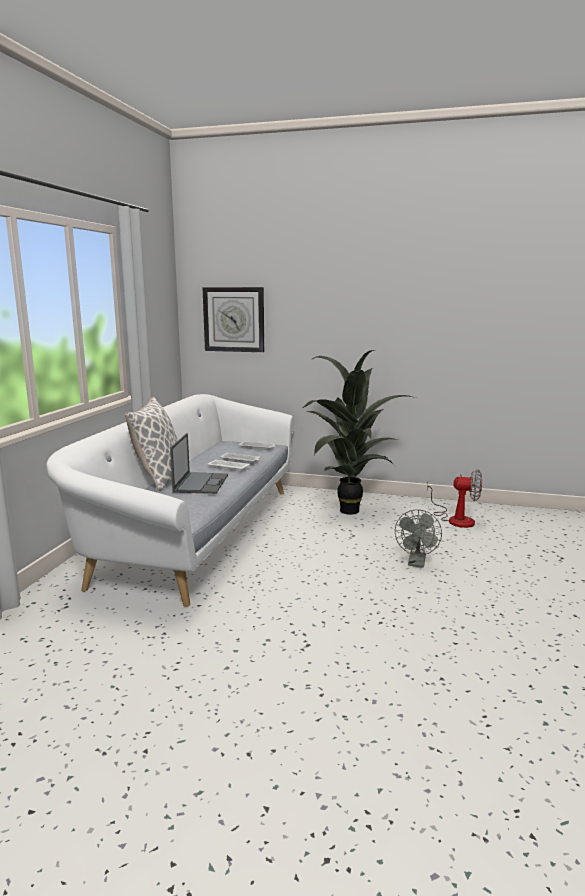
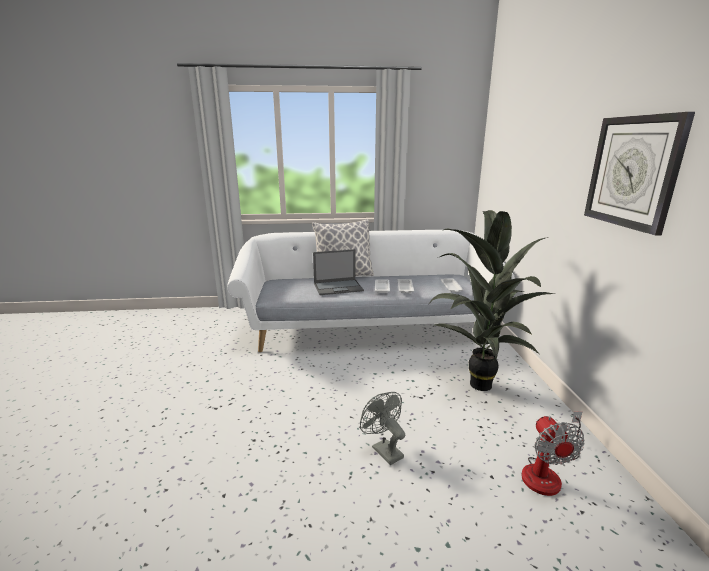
camera: 70 degrees right, 5 degrees up
wall clock [202,287,264,352] -> wall clock moved to [584,112,695,236]
grey fan [395,509,442,567] -> grey fan turned 60 degrees clockwise [360,392,405,465]

